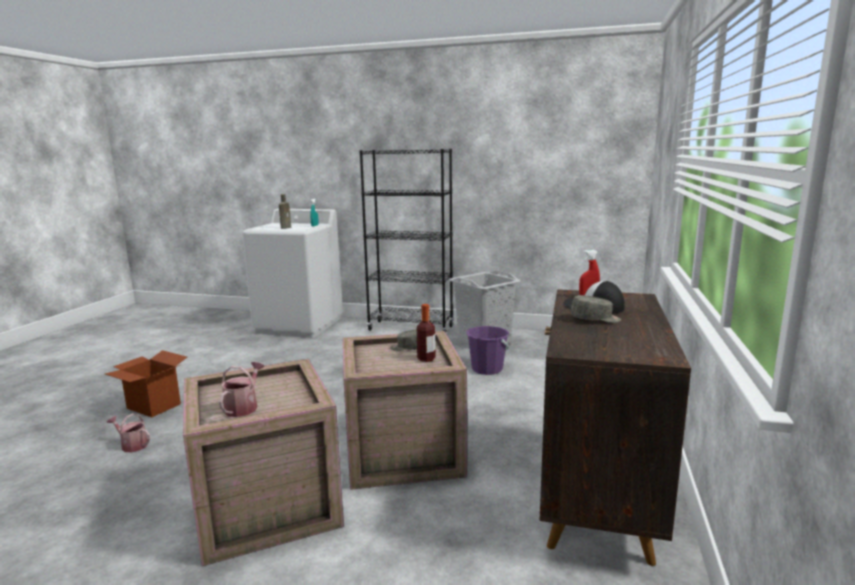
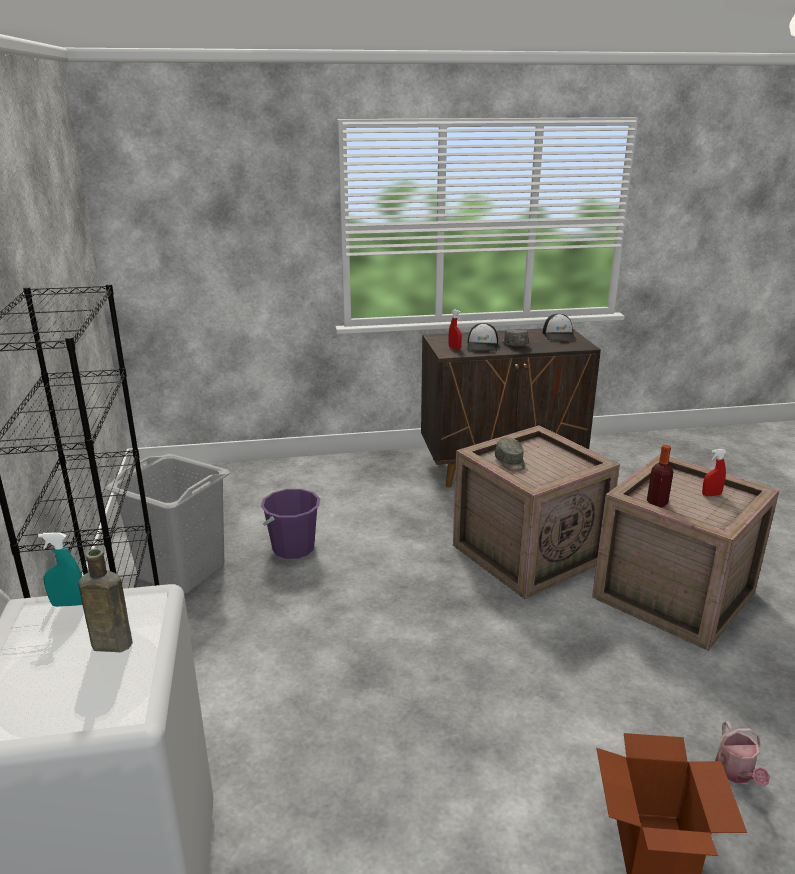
camera: 115 degrees left, 10 degrees up
watering can [219,362,264,417] -> red spray bottle [702,449,727,496]
bottle [417,304,436,362] -> bottle moved to [647,445,673,507]
none -> cap [543,314,576,340]

